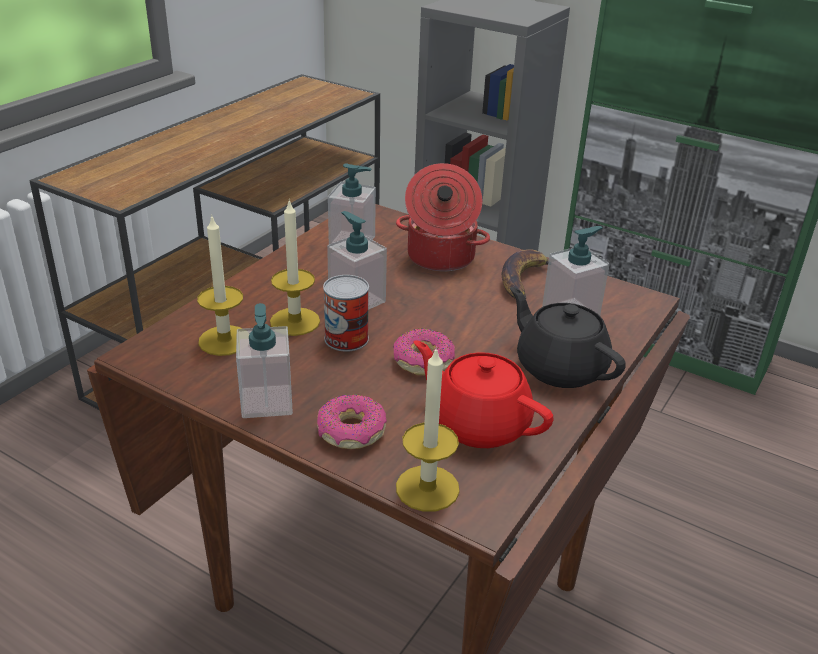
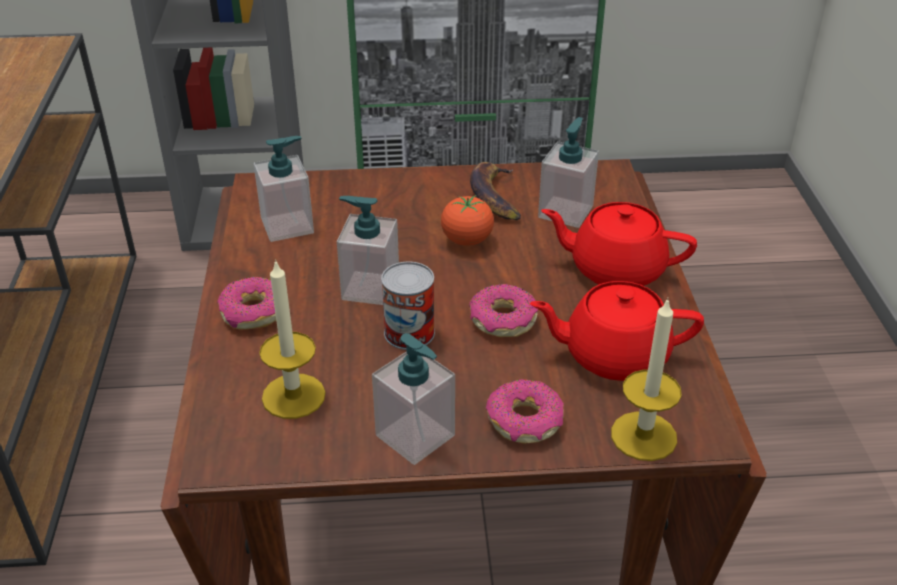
camera: 35 degrees left, 5 degrees up
candle [270,199,320,336] -> none
cooking pot [396,163,490,271] -> none
black teapot [510,287,626,388] -> red teapot [541,202,697,286]
none -> donut [217,277,276,330]
none -> tomato [441,195,494,246]

